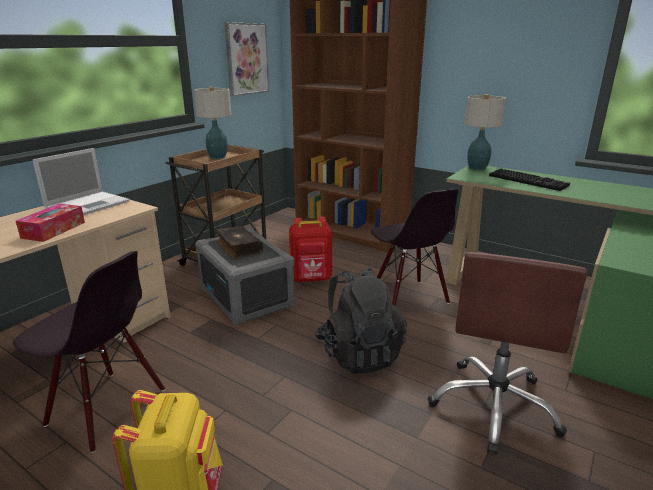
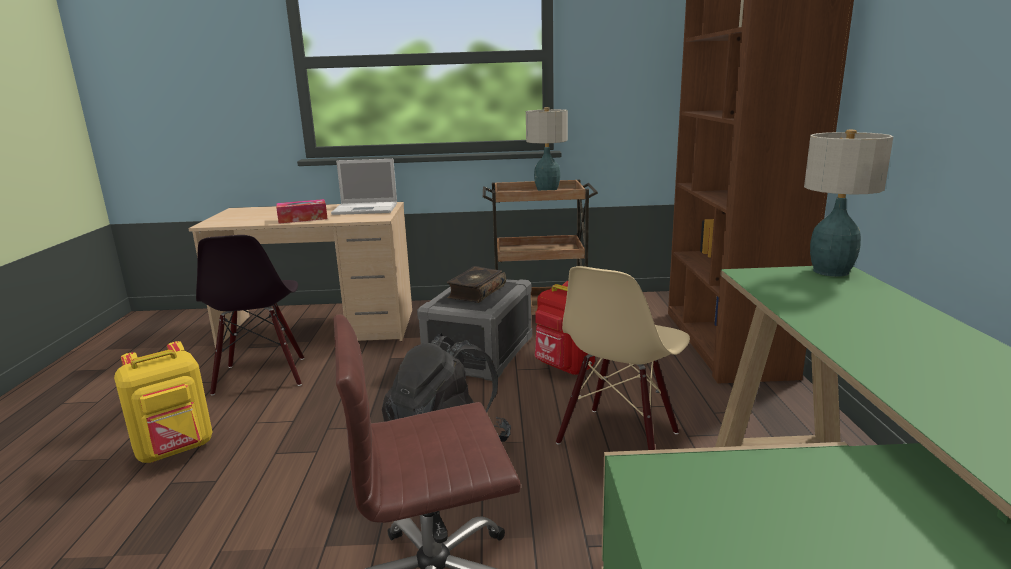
camera: 55 degrees right, 5 degrees down
picture [224,22,269,96] -> none
black chair [371,189,459,306] -> beige chair [556,266,690,450]
keyboard [489,169,570,191] -> none

